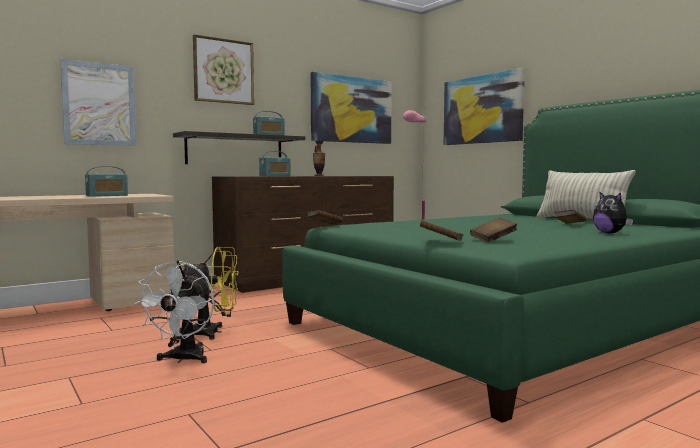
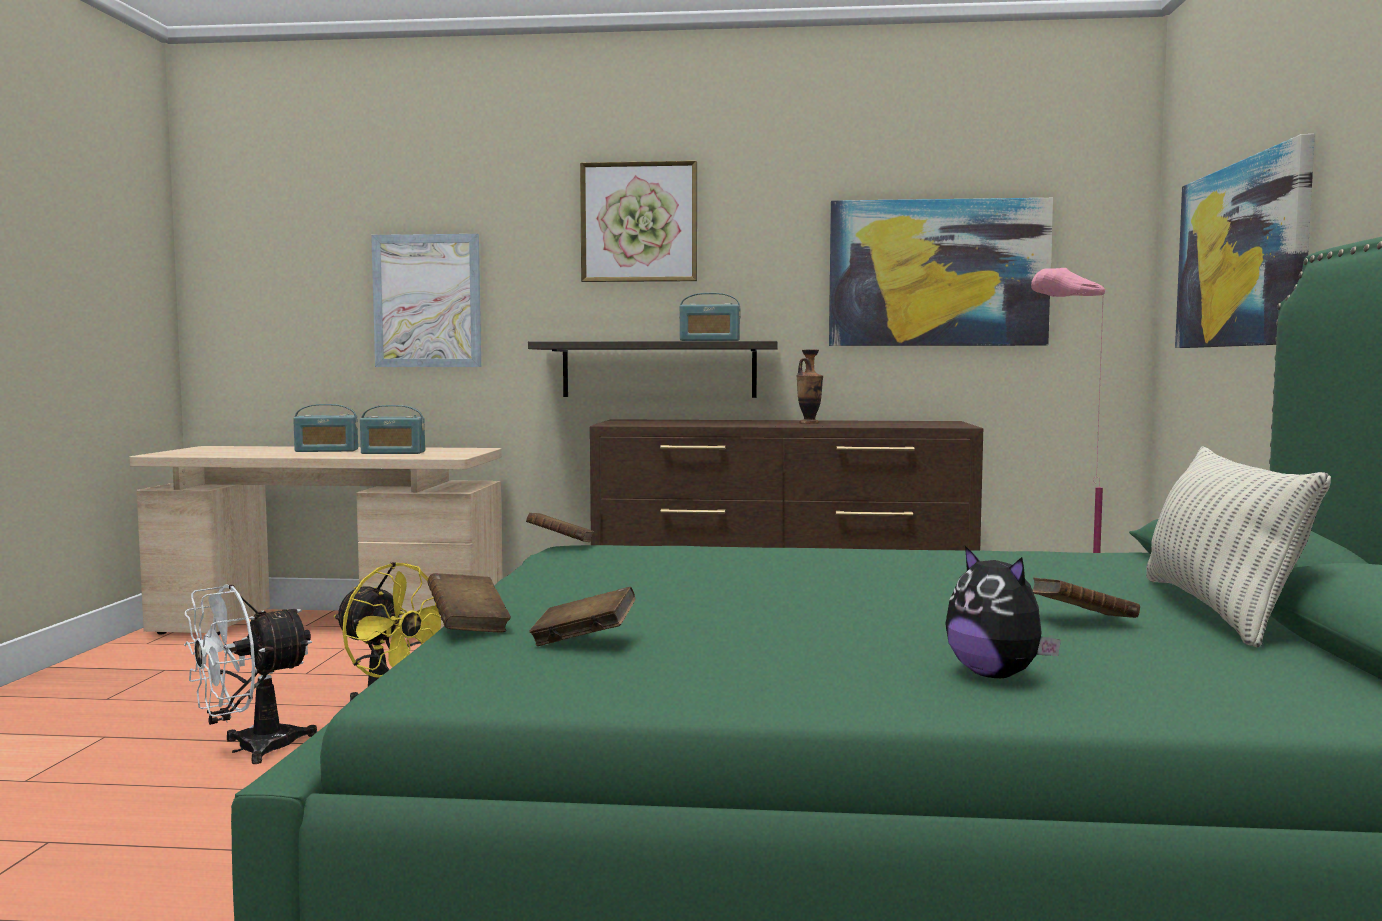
camera: 40 degrees right, 0 degrees up
radio [259,151,291,176] -> radio moved to [293,404,358,452]
plush toy [593,191,633,234] -> plush toy turned 45 degrees counterclockwise [945,546,1061,678]

